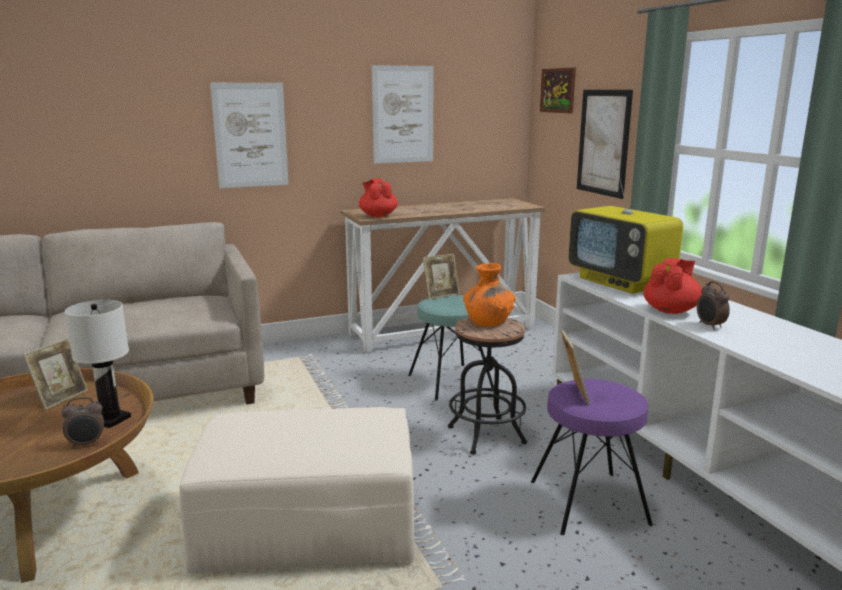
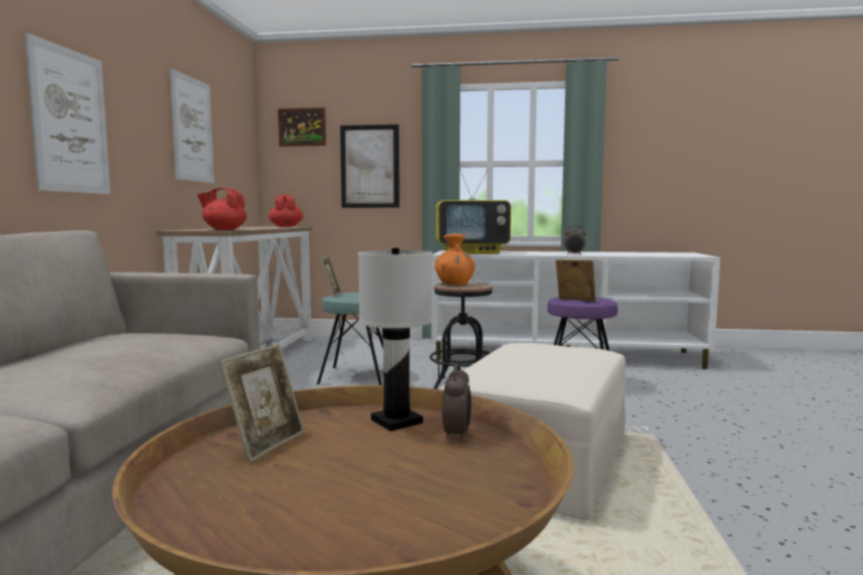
camera: 60 degrees left, 10 degrees down
picture frame [23,338,88,410] -> picture frame turned 60 degrees clockwise [219,344,305,463]
red teapot [644,258,702,314] -> red teapot moved to [269,194,303,227]

